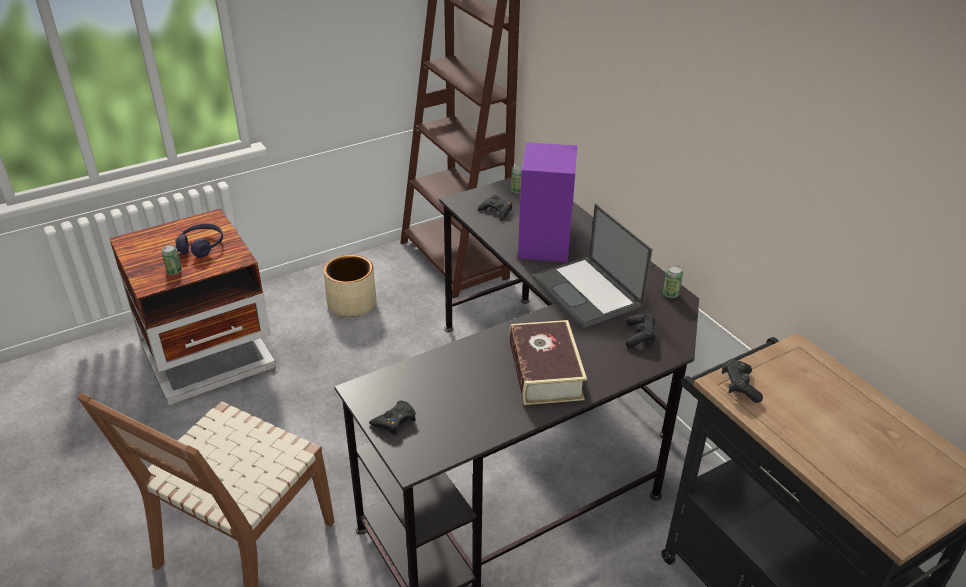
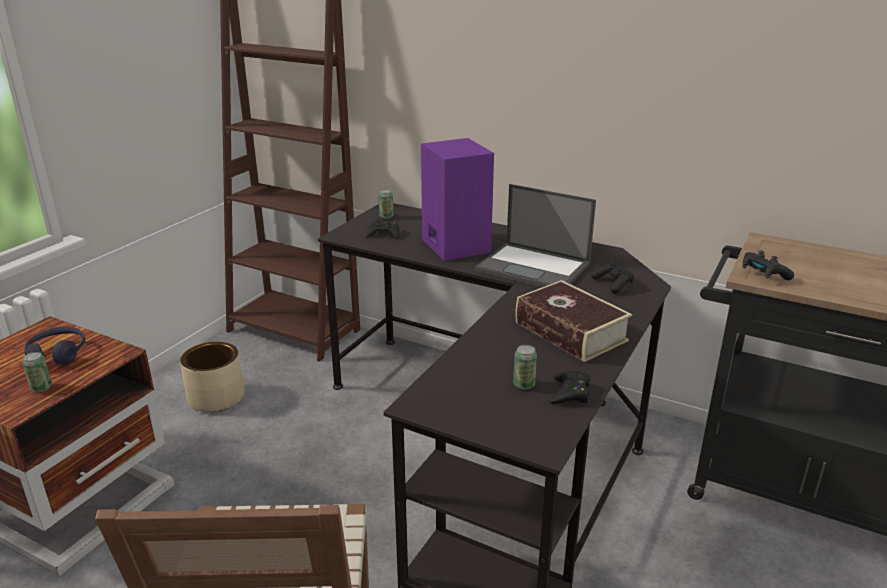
camera: 30 degrees left, 10 degrees down
black game controller [369,401,416,435] -> black game controller moved to [549,371,590,404]
can [663,265,683,298] -> can moved to [513,345,537,389]

